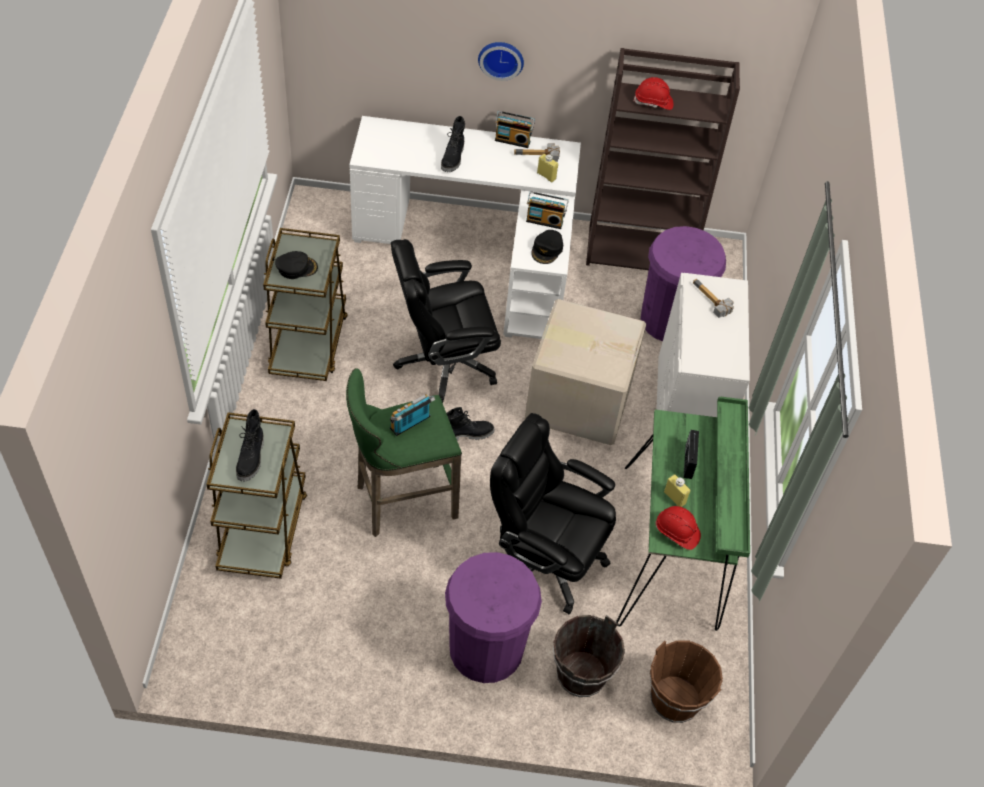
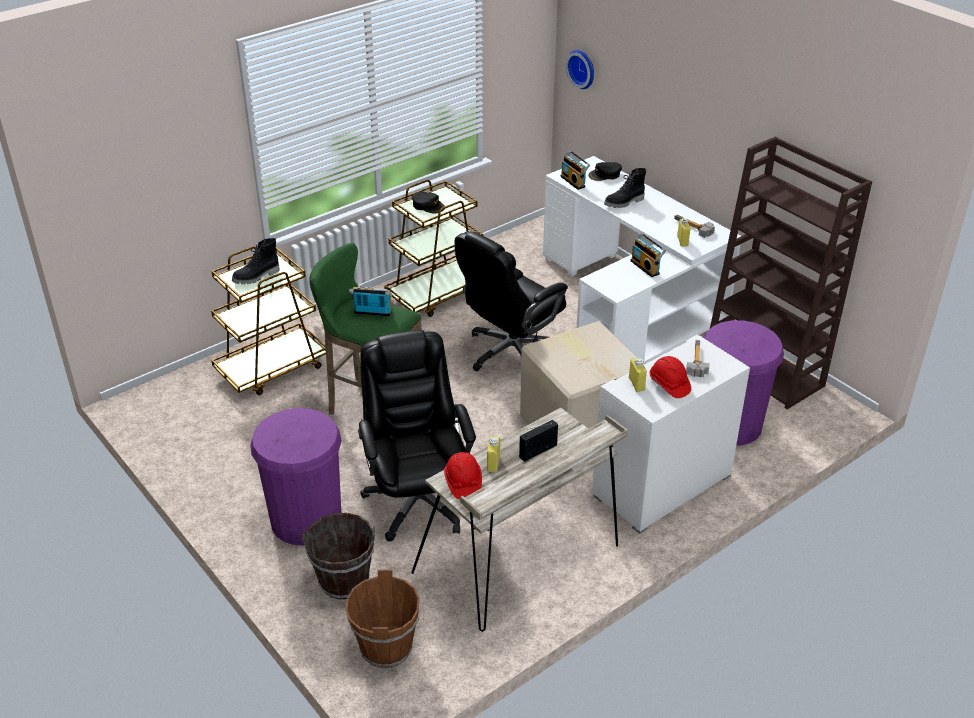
camera: 50 degrees right, 15 degrees down
black office chair [391,239,501,403] -> black office chair turned 75 degrees counterclockwise [455,231,568,371]
black boot [446,407,495,441] -> none
wall clock [478,42,524,81] -> wall clock moved to [566,50,594,89]
radio [495,111,535,148] -> radio moved to [560,150,590,190]
black cap [532,230,563,264] -> black cap moved to [588,162,622,181]
green desk [616,397,750,631] -> beige desk [412,408,628,632]
red hard hat [633,77,674,110] -> red hard hat moved to [649,356,691,398]
none -> yellow bottle [629,358,647,392]

